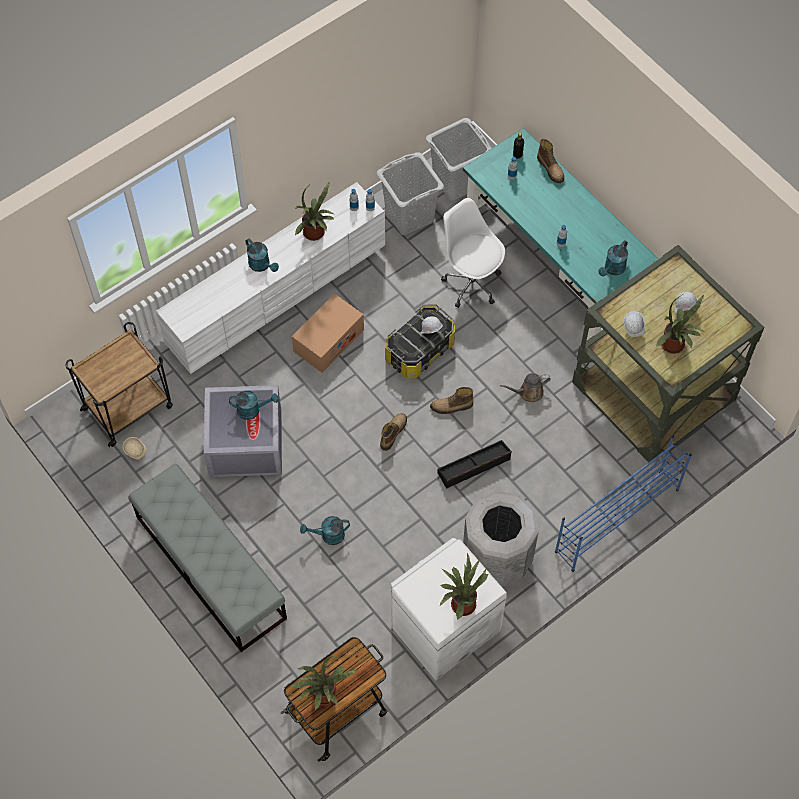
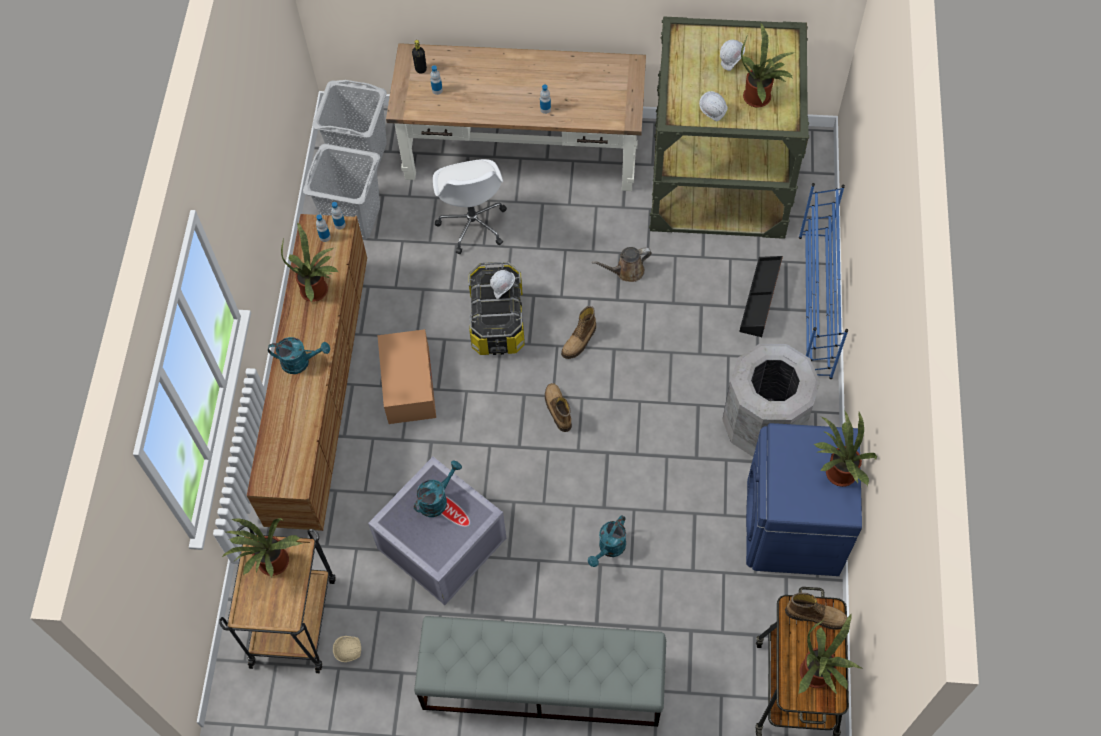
camera: 45 degrees left, 0 degrees up
white cabinet [156,182,385,374] -> brown cabinet [247,214,367,531]
white washing machine [391,538,507,681] -> blue washing machine [746,423,862,576]
black storage box [437,440,512,489] -> black storage box moved to [739,256,783,337]
white office chair [441,198,505,308] -> white office chair turned 105 degrees counterclockwise [433,159,507,254]
turquoise desk [463,128,658,341] -> brown desk [386,43,646,191]
brown watering can [500,373,551,402] -> brown watering can turned 45 degrees clockwise [592,247,652,282]
boot [537,139,564,183] -> boot moved to [785,593,848,630]
turquoise watering can [598,240,628,276] -> none
none -> potted plant [222,518,302,578]

